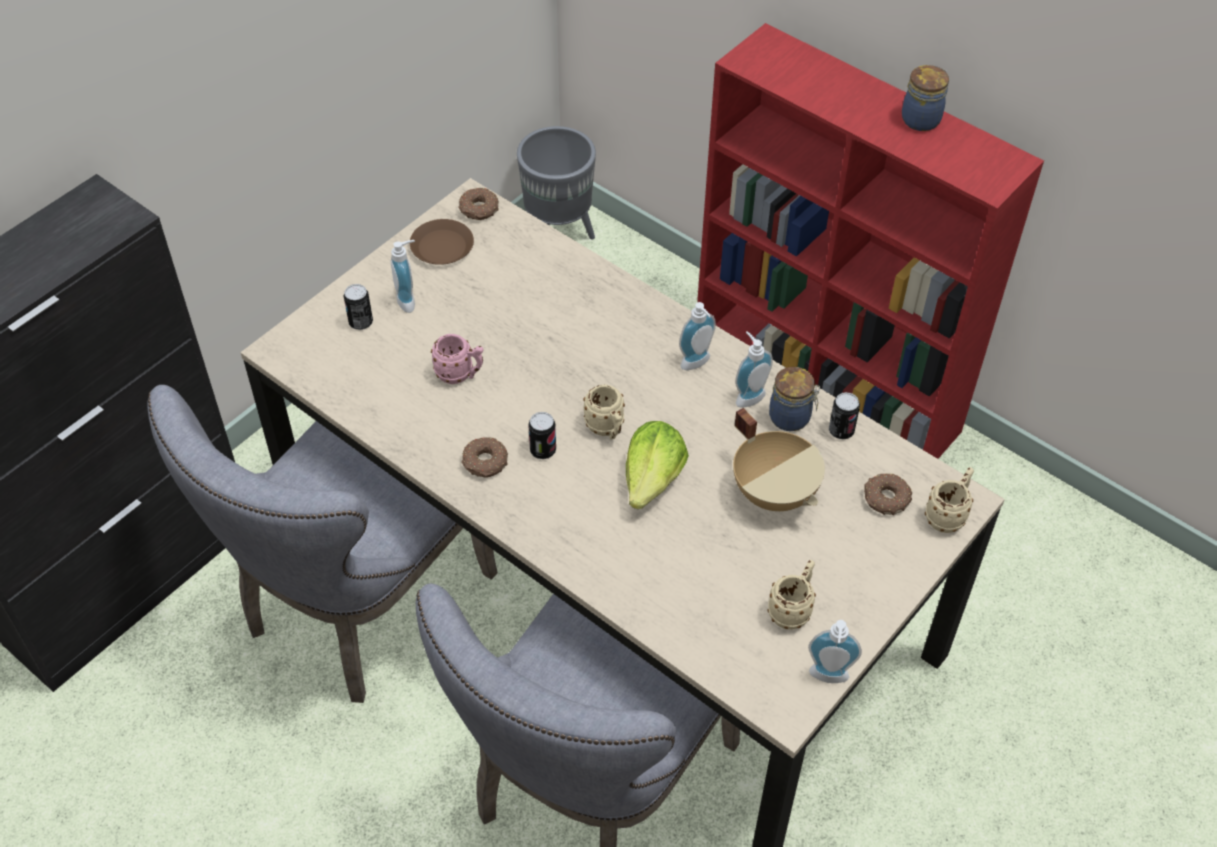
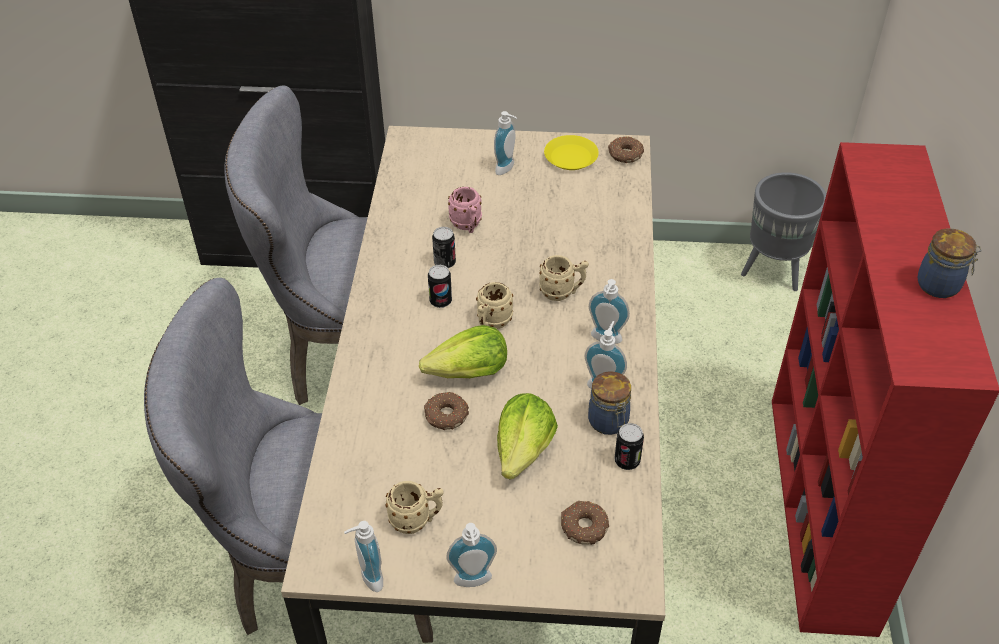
camera: 55 degrees right, 5 degrees down
can [344,284,373,330] -> can moved to [432,227,456,268]
brown plate [410,219,474,265] -> yellow plate [544,135,599,170]
donut [462,437,508,478] -> donut moved to [424,392,469,430]
beige cooking pot [733,408,825,511] -> lettuce [497,393,558,480]
beige mug [925,467,974,533] -> beige mug moved to [539,255,589,301]
none -> soap dispenser [446,523,497,587]

